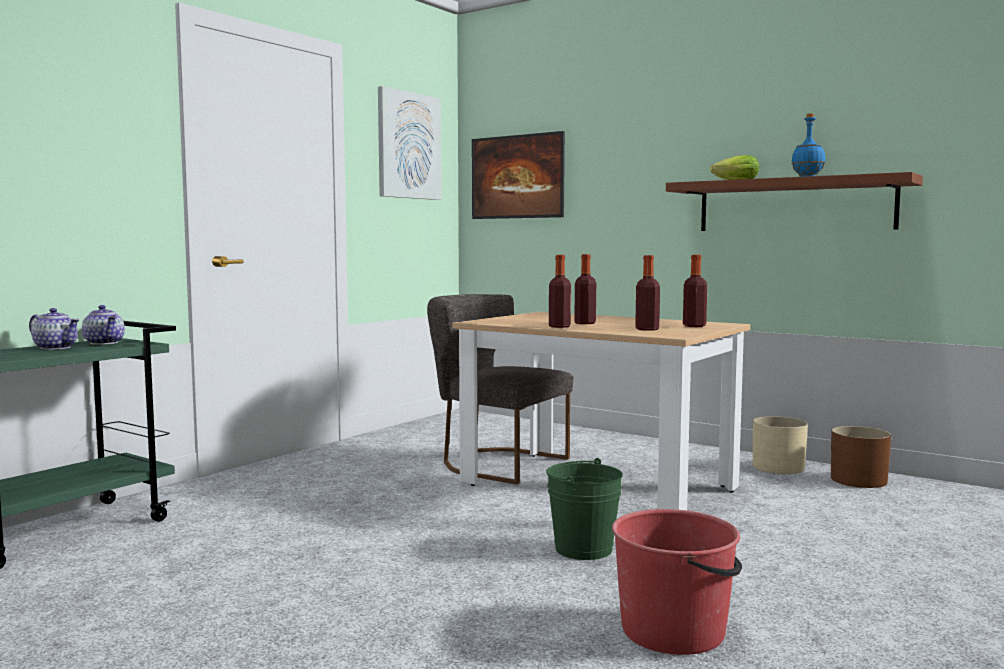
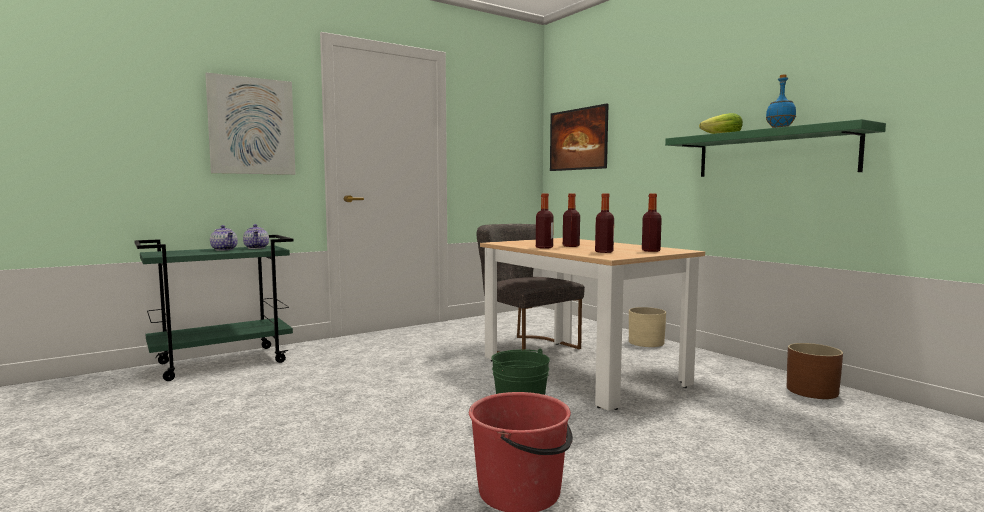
camera: 20 degrees right, 0 degrees up
picture [378,86,442,200] -> picture moved to [205,72,295,175]
brown shelf [666,172,923,231] -> green shelf [665,119,886,177]
beige planter [753,416,808,474] -> beige planter moved to [629,307,666,347]

